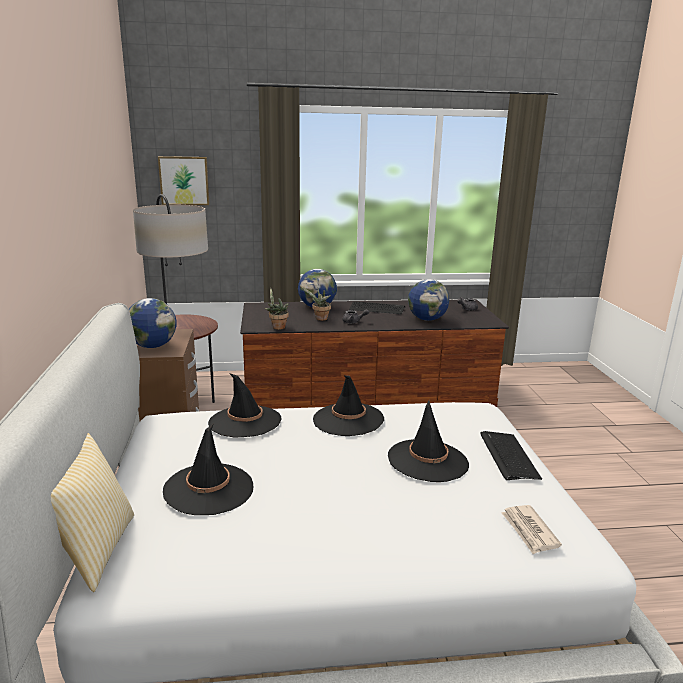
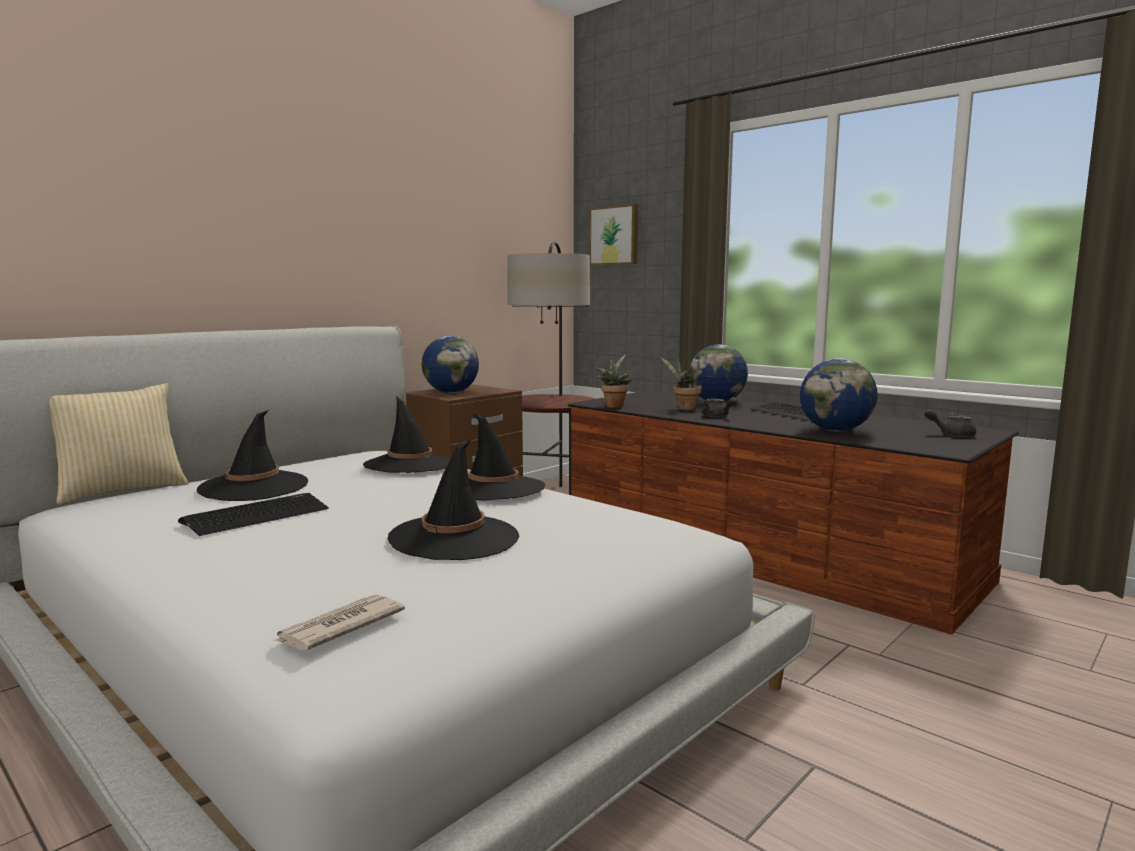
camera: 50 degrees right, 10 degrees down
keyboard [480,431,542,480] -> keyboard moved to [178,493,329,536]

